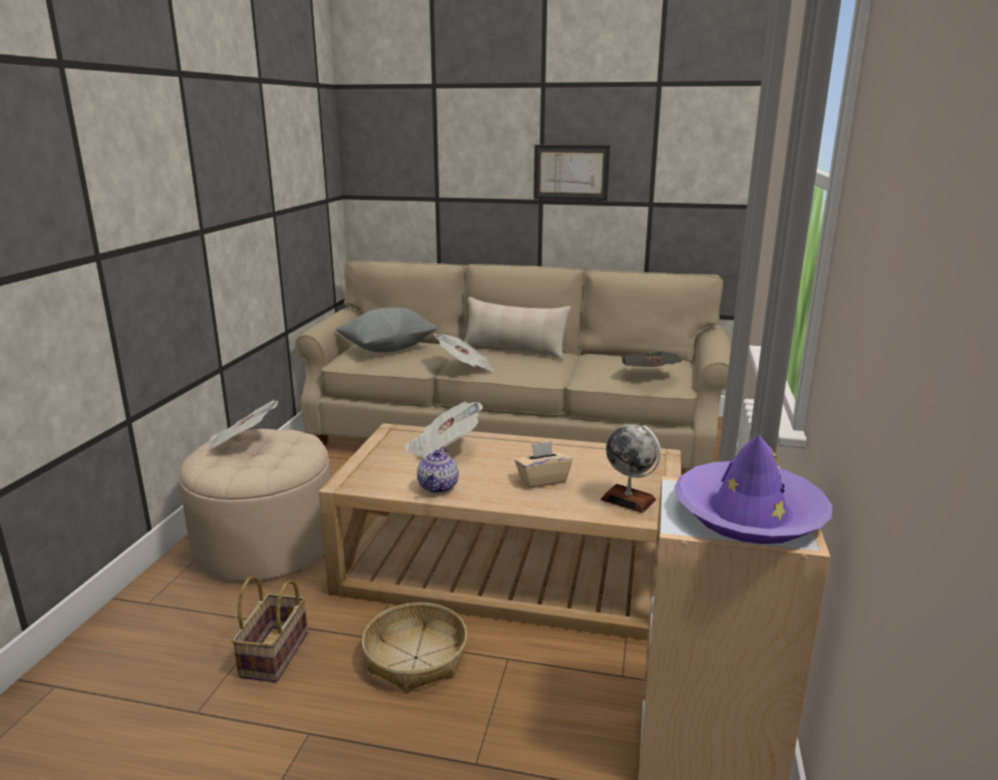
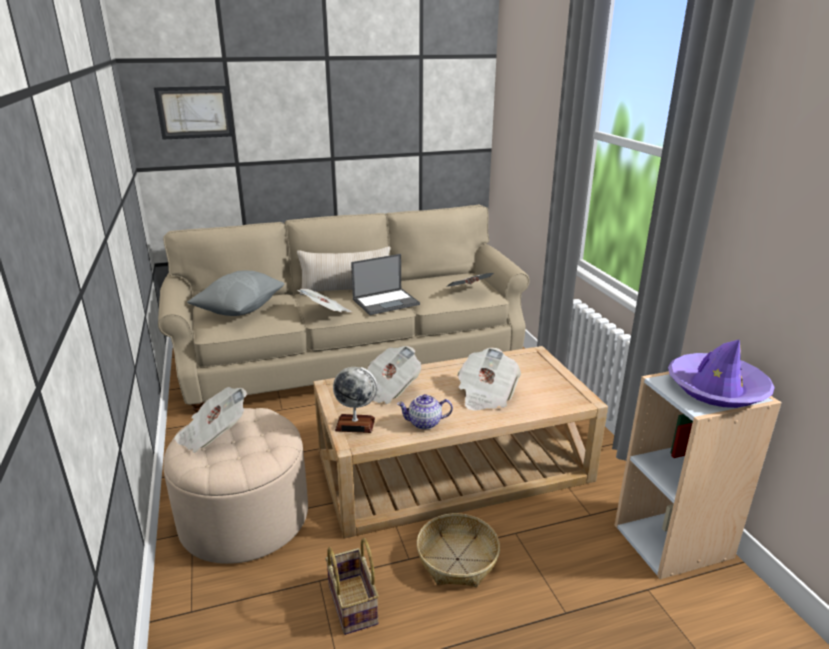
camera: 30 degrees left, 5 degrees up
teapot [417,447,459,494] -> teapot turned 105 degrees clockwise [397,394,453,430]
beige tissue box [515,441,572,488] -> newspaper [458,348,521,411]
picture [534,145,610,201] -> picture moved to [154,86,233,140]
globe [601,424,661,513] -> globe moved to [333,367,377,433]
none -> laptop [351,254,420,315]

